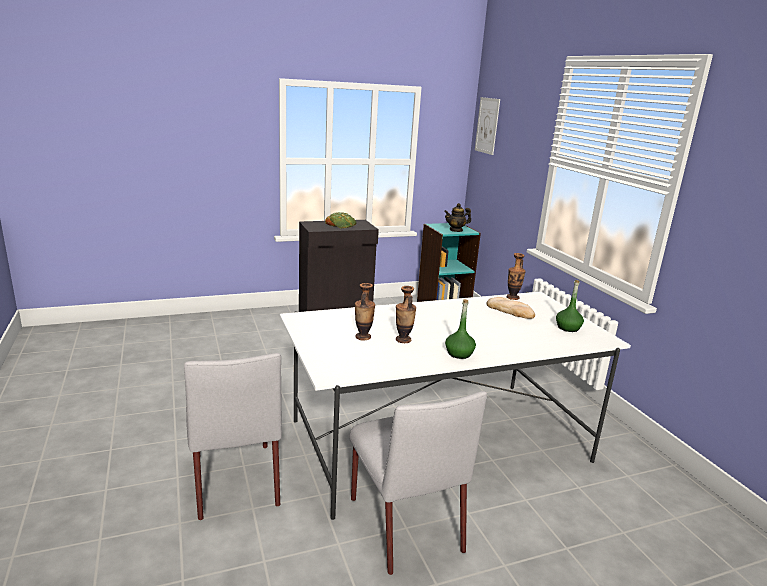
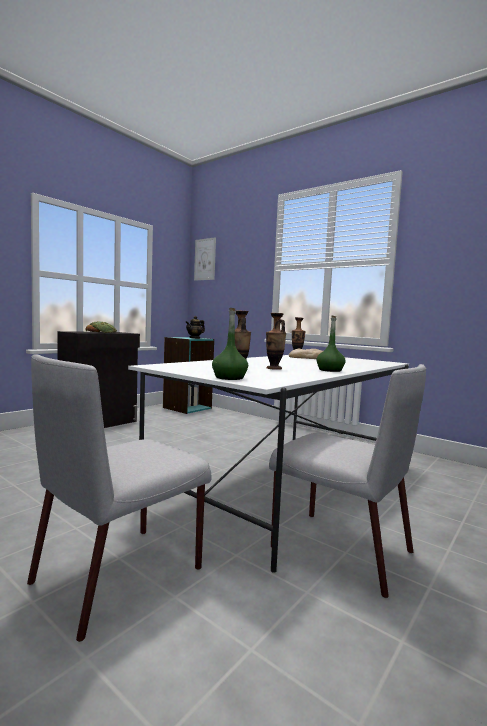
camera: 30 degrees left, 15 degrees down
grey chair [184,353,282,520] -> grey chair turned 90 degrees clockwise [27,354,212,642]
green bottle [556,280,584,332] -> green bottle moved to [212,308,248,380]

